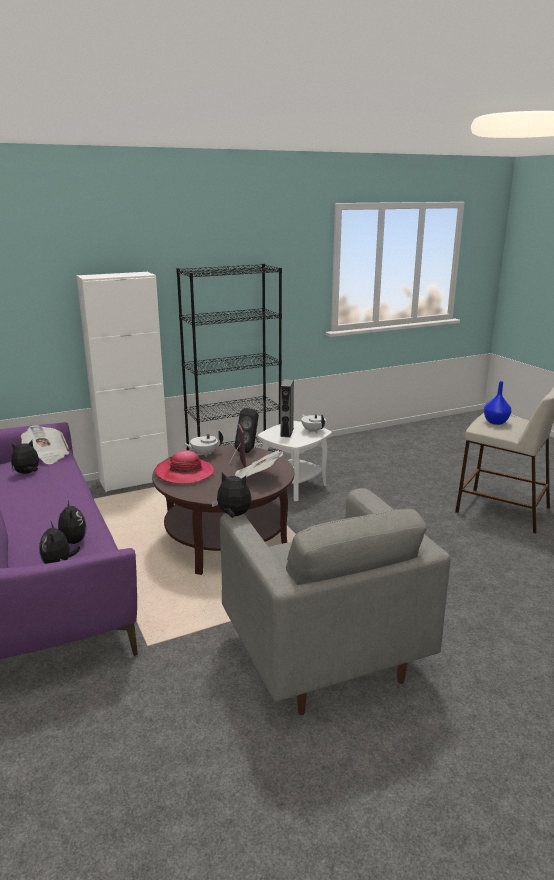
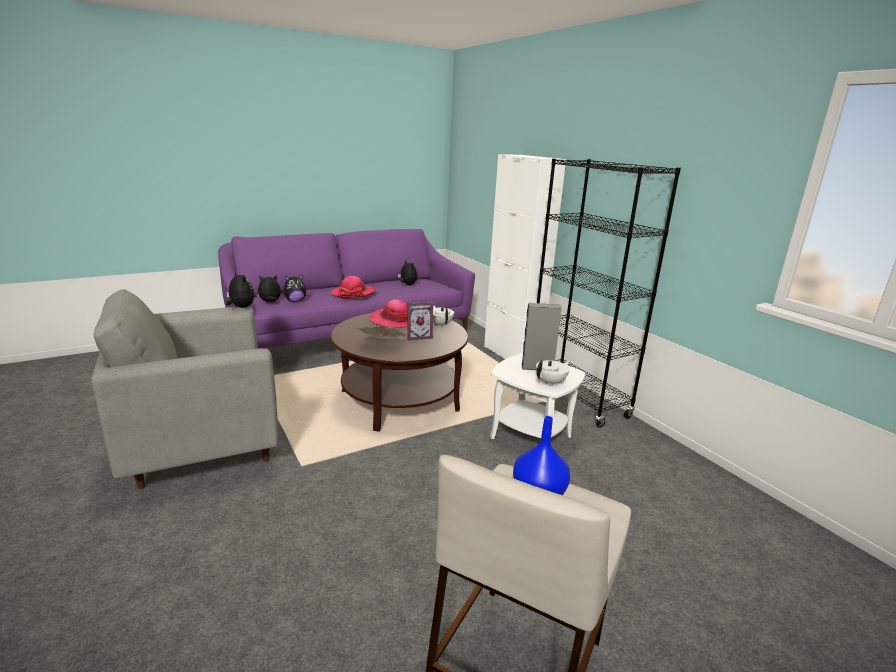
camera: 85 degrees right, 0 degrees up
newspaper [21,425,70,464] -> none
plush toy [211,472,252,518] -> plush toy turned 60 degrees counterclockwise [226,271,254,308]
black speaker [235,408,259,453] -> none
none -> hat [330,276,376,299]

